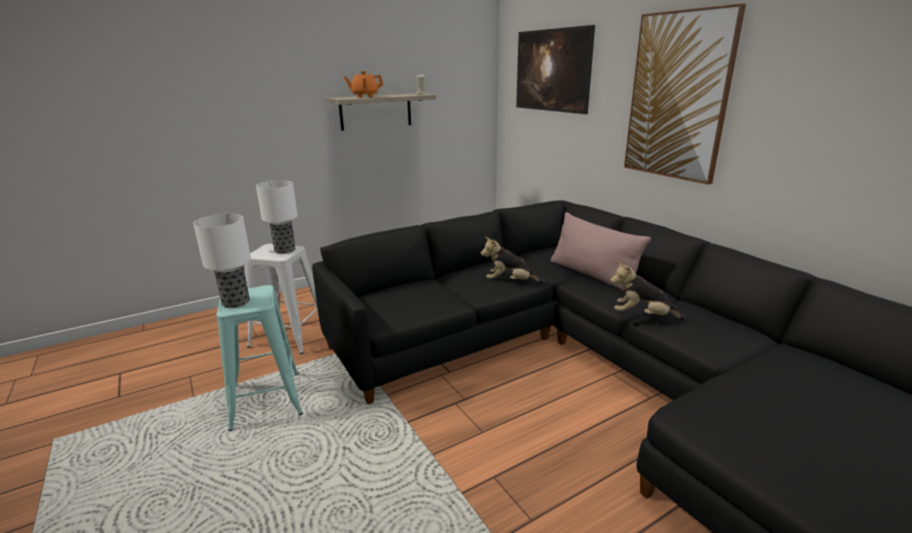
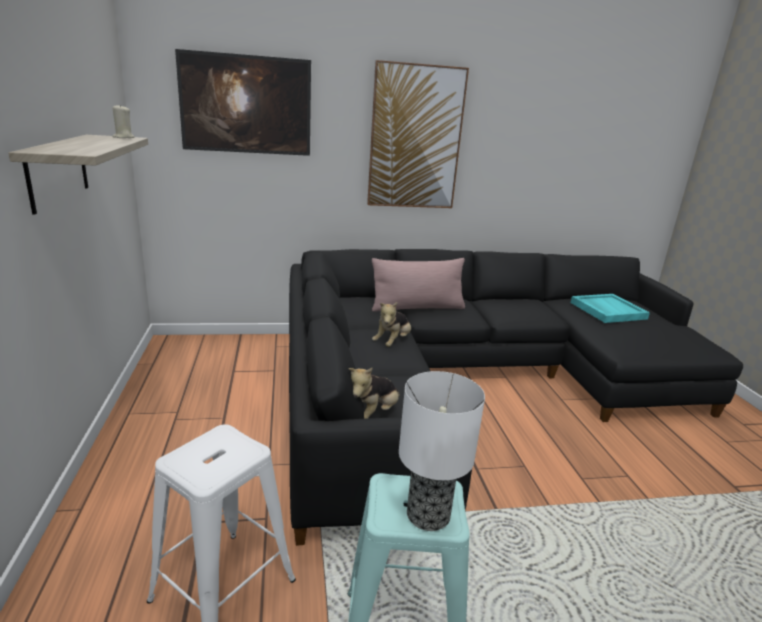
camera: 70 degrees left, 0 degrees up
table lamp [256,180,298,254] -> none
orange teapot [344,71,383,98] -> none
plush toy [610,261,687,321] -> plush toy moved to [348,368,400,419]
none -> turquoise tray [571,294,650,323]

